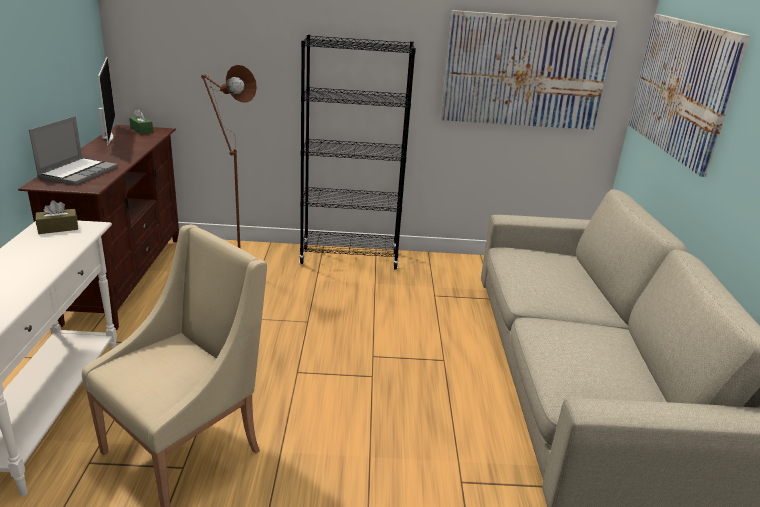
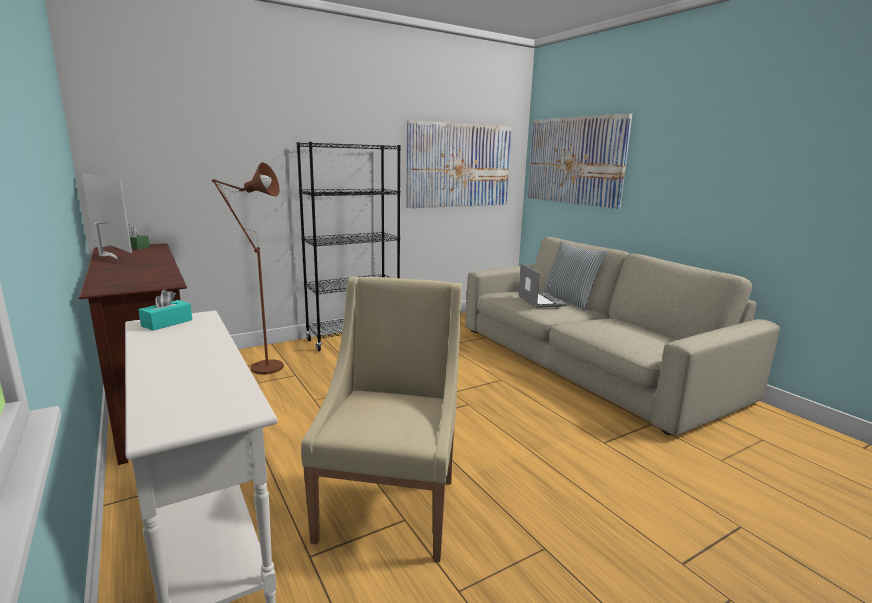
camera: 30 degrees left, 10 degrees down
laptop [29,116,117,185] -> laptop moved to [518,264,567,308]
brown tissue box [35,200,78,234] -> turquoise tissue box [138,290,192,331]
none -> pillow [541,241,608,310]

